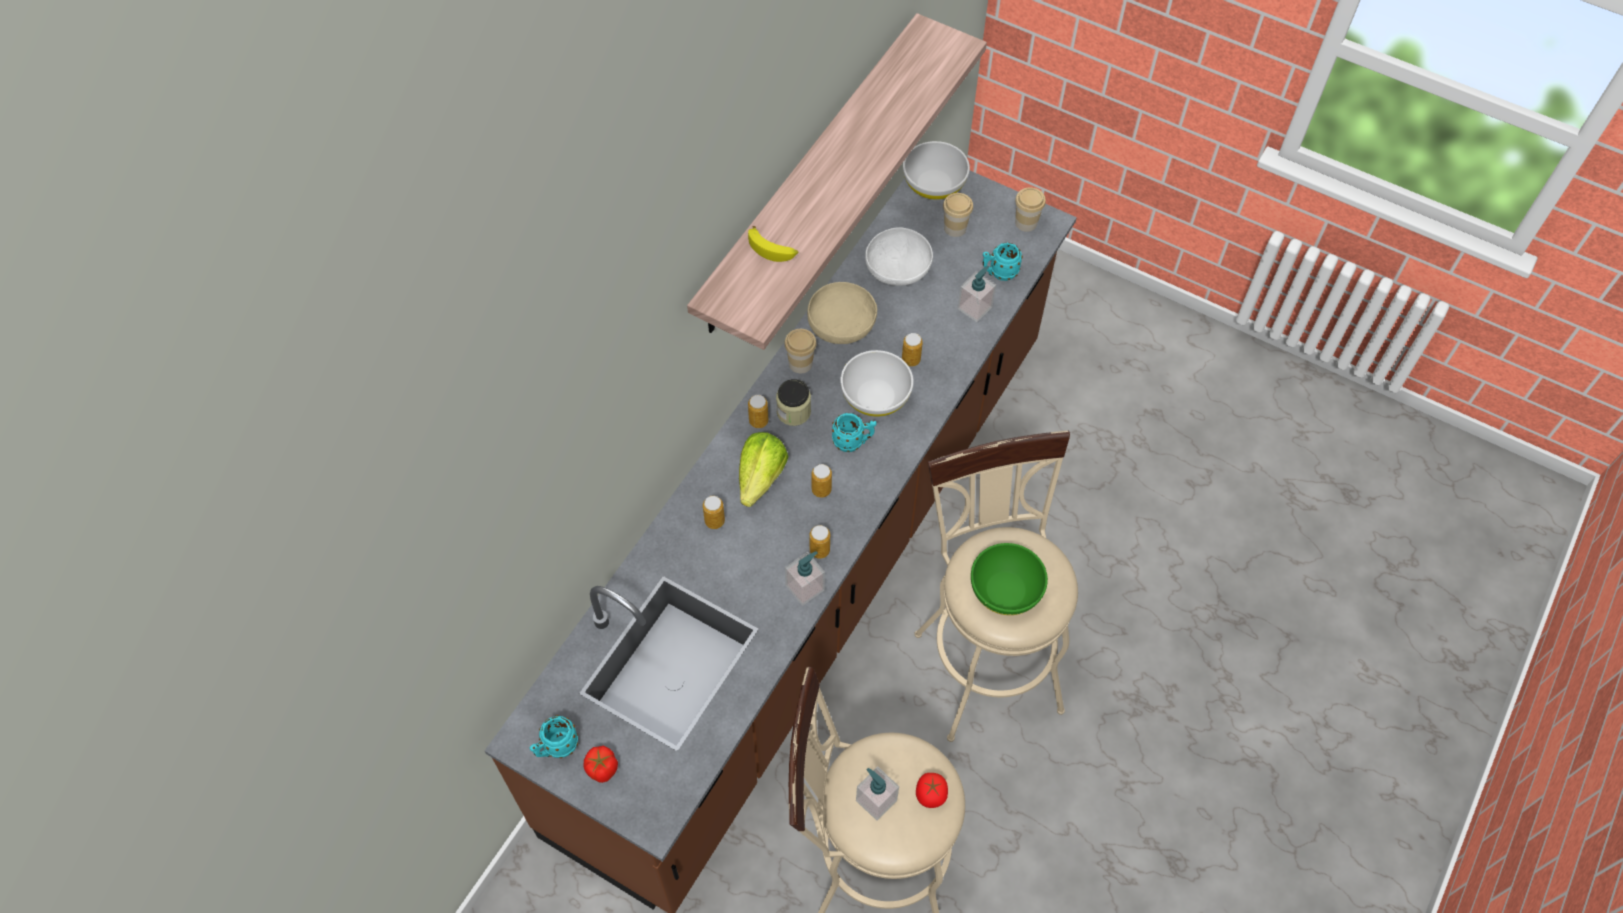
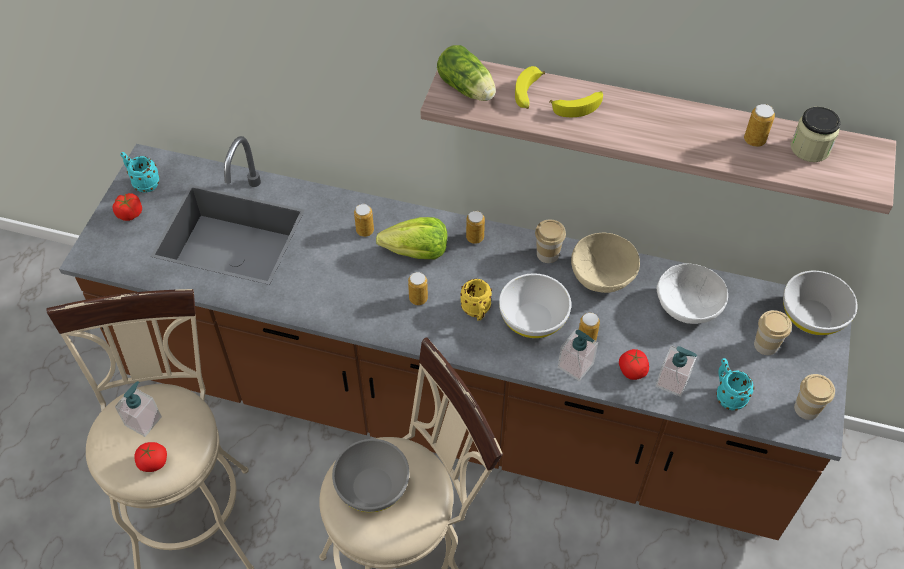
camera: 75 degrees right, 5 degrees down
jar [776,379,811,426] -> jar moved to [791,107,841,162]
soap dispenser [785,551,825,606] -> soap dispenser moved to [558,329,598,381]
can [809,525,830,559] -> can moved to [744,104,775,147]
turquoise mug [832,413,877,452] -> yellow mug [460,279,492,321]
green bowl [971,543,1048,615] -> grey bowl [332,439,409,512]
none -> lettuce [437,45,496,101]
none -> banana [549,91,603,117]
none -> tomato [619,349,649,380]

